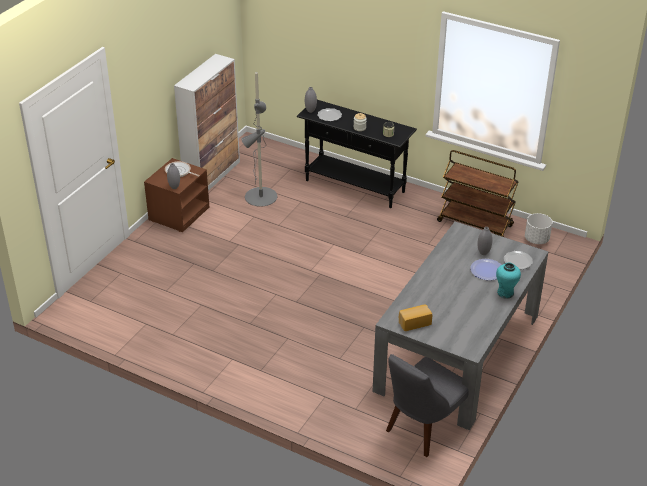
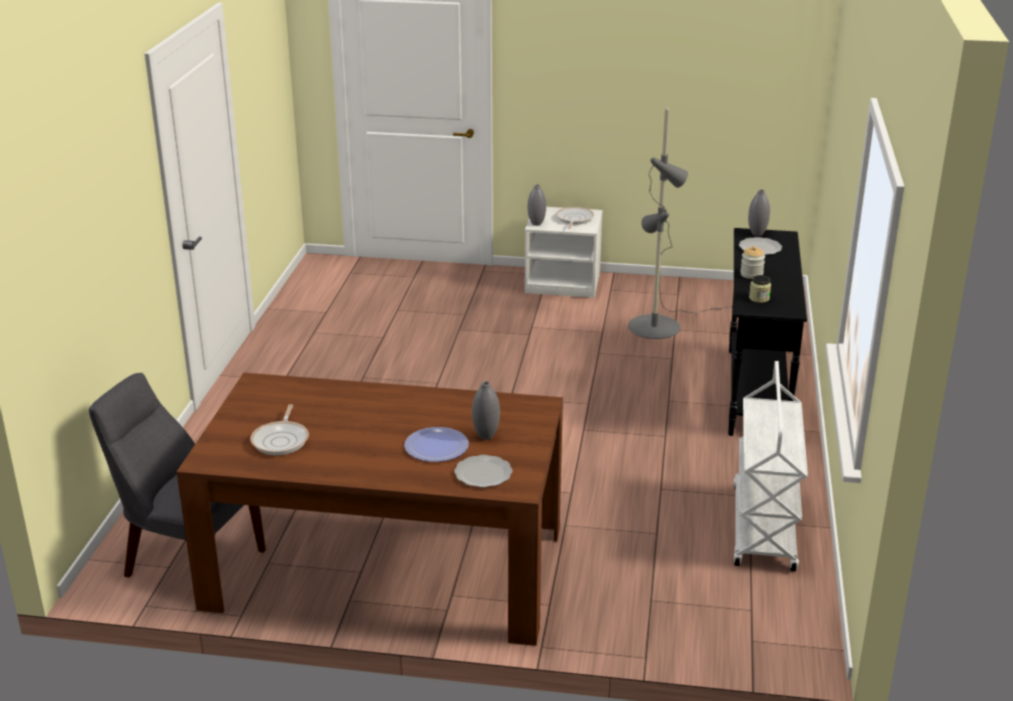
camera: 70 degrees right, 10 degrees down
brown nightstand [144,158,209,232] -> white nightstand [525,207,603,298]
cabinet [174,54,240,191] -> none
grey dining table [372,222,549,430] -> brown dining table [177,373,563,646]
bread [399,305,432,331] -> none
brown cart [437,150,518,237] -> white cart [733,361,808,571]
turquoise vase [496,262,521,299] -> none
white planter [525,213,553,244] -> none
none -> frying pan [250,404,309,455]

